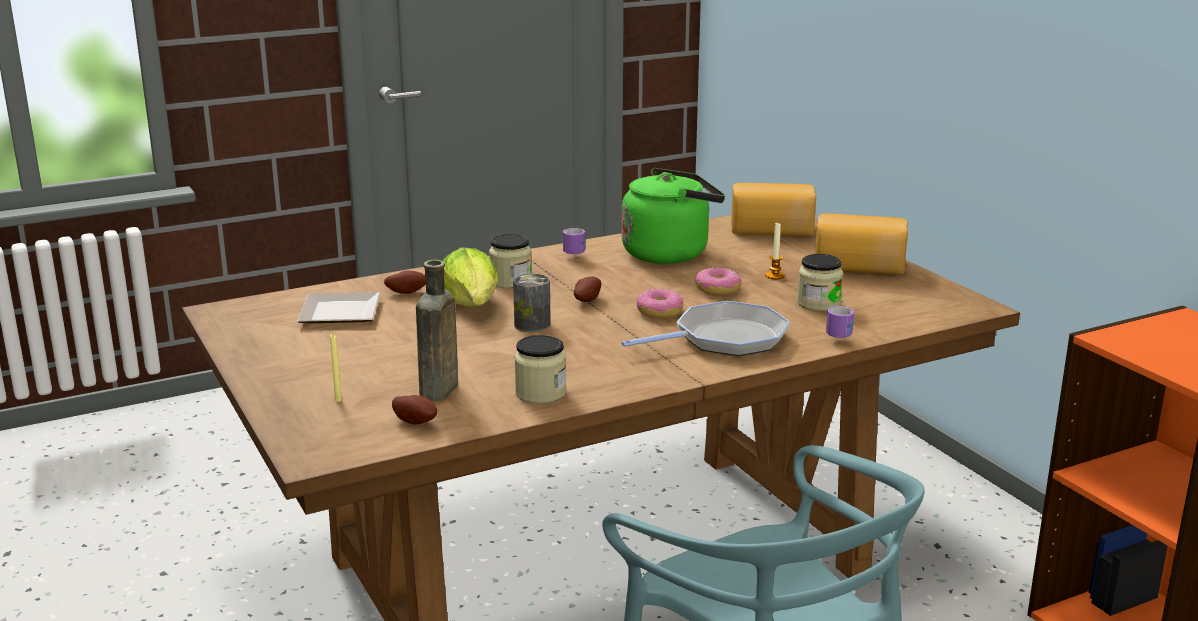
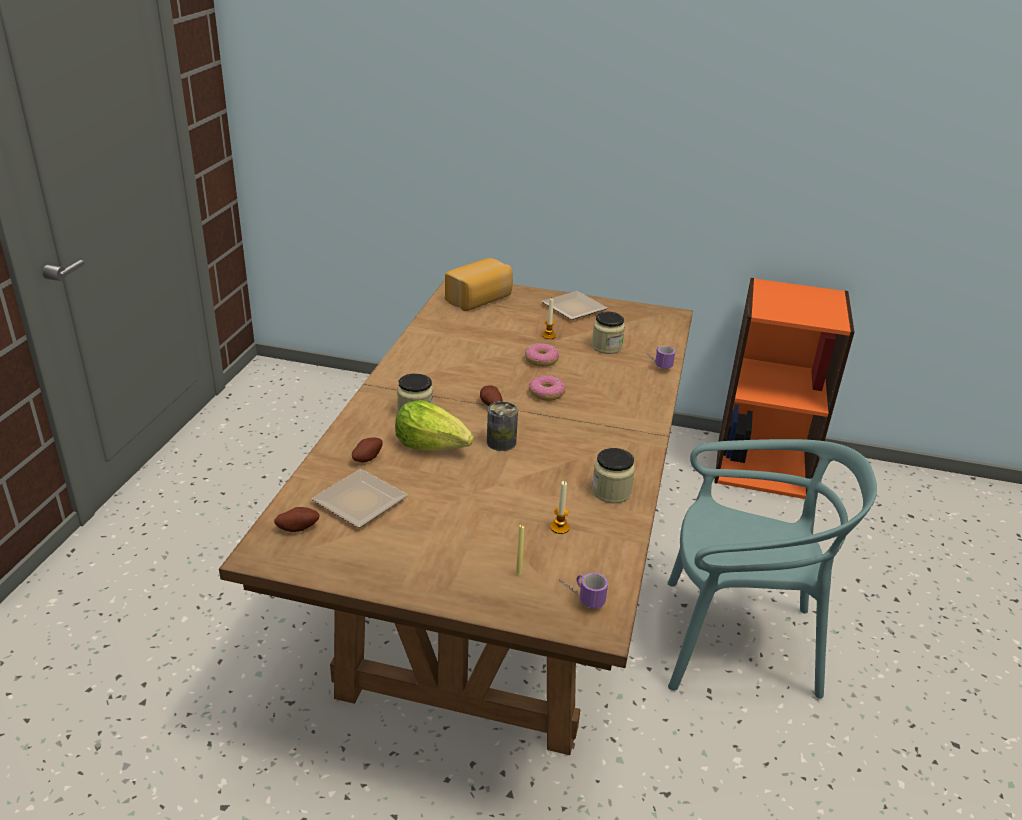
camera: 50 degrees left, 10 degrees up
potato [392,395,437,425] -> potato moved to [274,507,320,532]
brown bottle [416,260,458,402] -> candle [550,481,570,534]
mug [563,228,585,256] -> mug moved to [559,573,608,608]
frying pan [621,301,790,356] -> none
green kettle [622,168,725,264] -> none
bread [815,213,908,274] -> plate [542,291,608,320]

